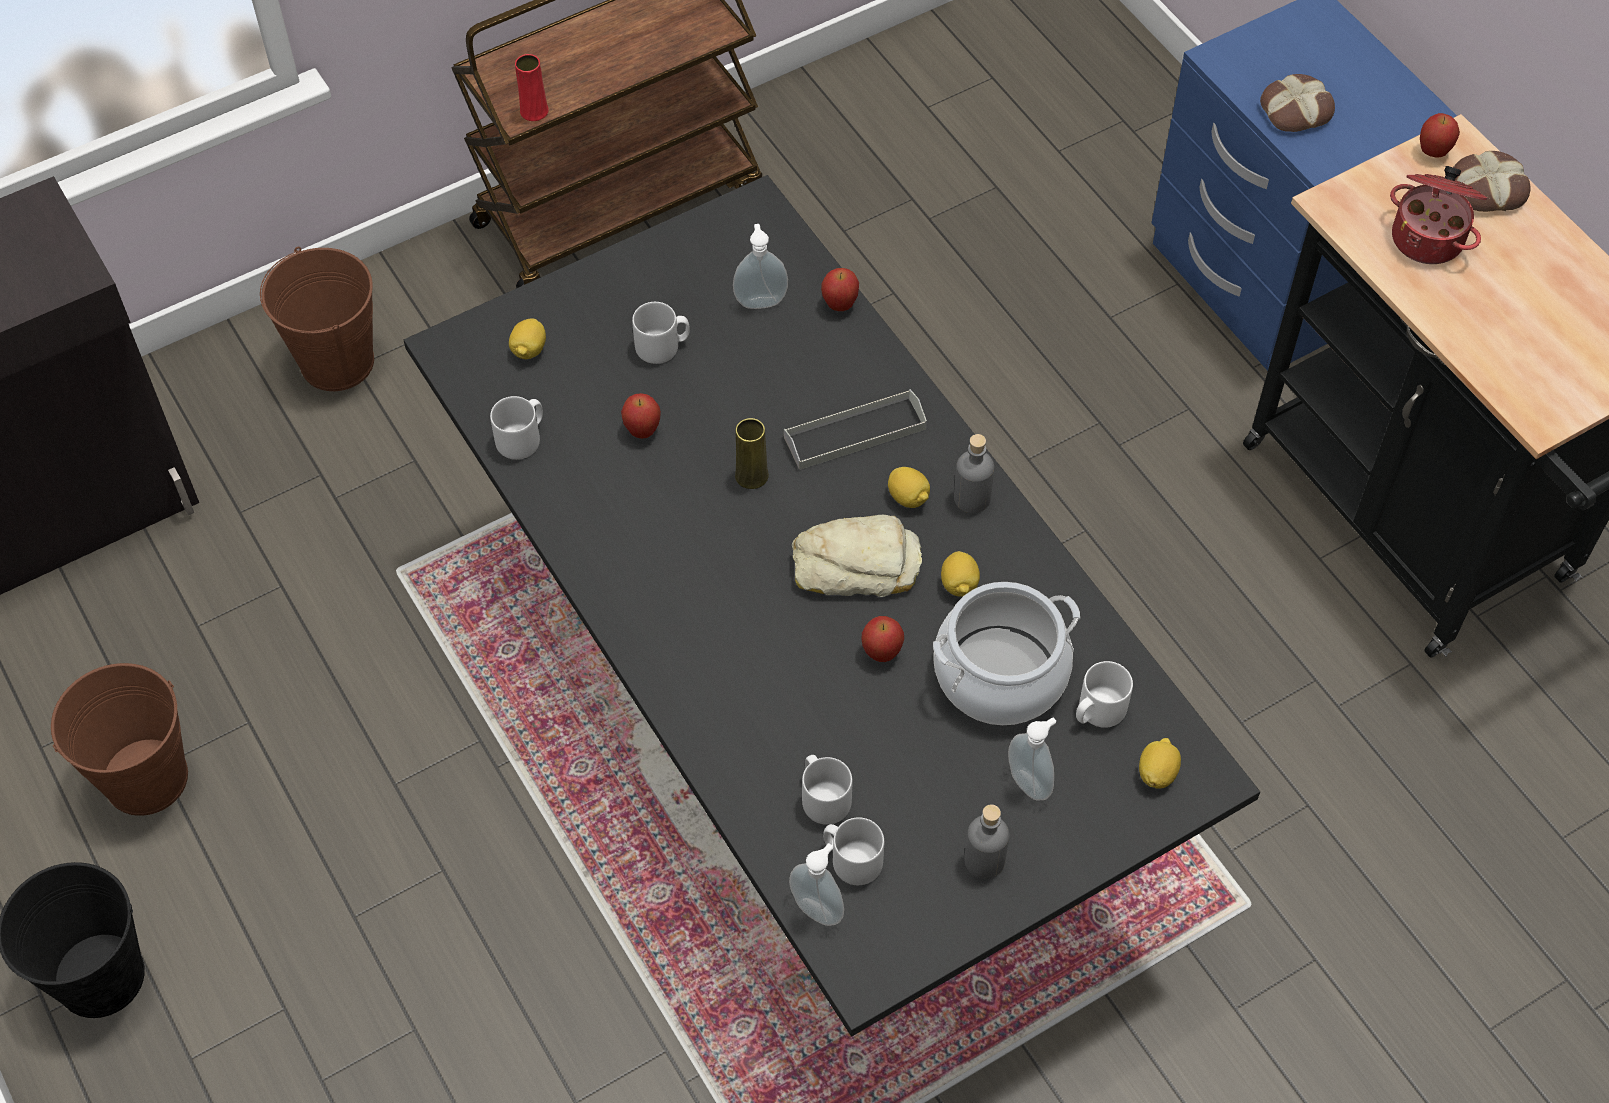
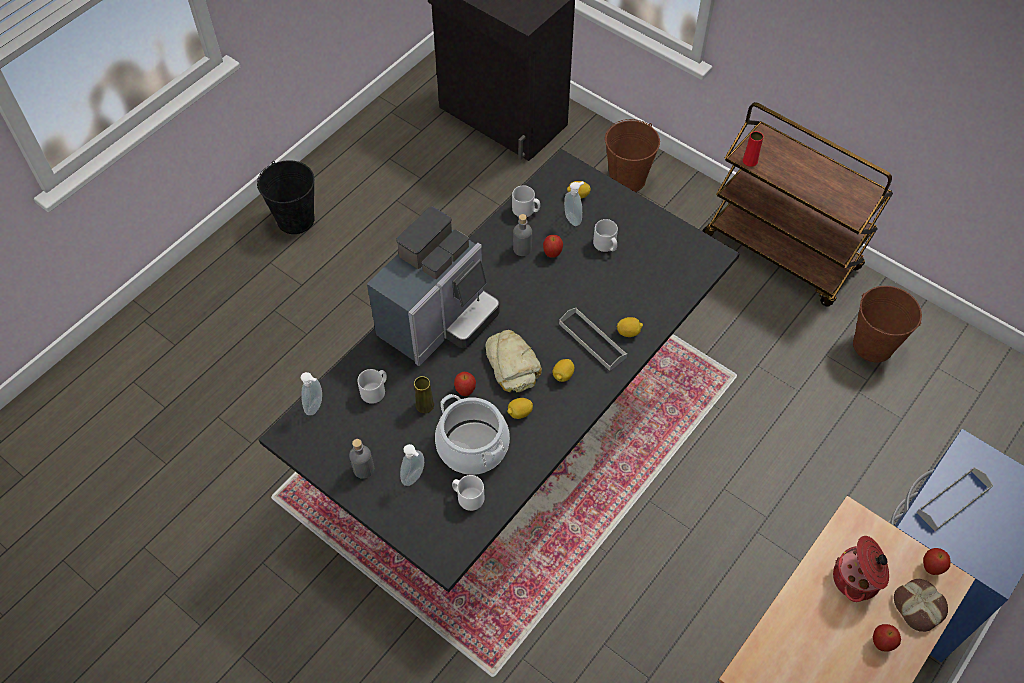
camera: 70 degrees right, 0 degrees up
brown bucket [51,663,188,816] -> brown bucket moved to [853,286,922,363]
soap dispenser [733,224,788,309] -> soap dispenser moved to [564,181,584,226]
yellow vase [735,418,769,489] -> yellow vase moved to [414,376,434,413]
apple [821,268,859,311] -> apple moved to [873,624,901,651]
grey mug [823,817,884,885] -> none
grey bottle [954,434,994,513] -> grey bottle moved to [513,214,532,256]
lemon [1139,738,1181,789] -> lemon moved to [617,317,643,337]
bread [1260,74,1335,132] -> grey tray [916,467,993,531]
none -> coffee machine [367,206,500,366]

